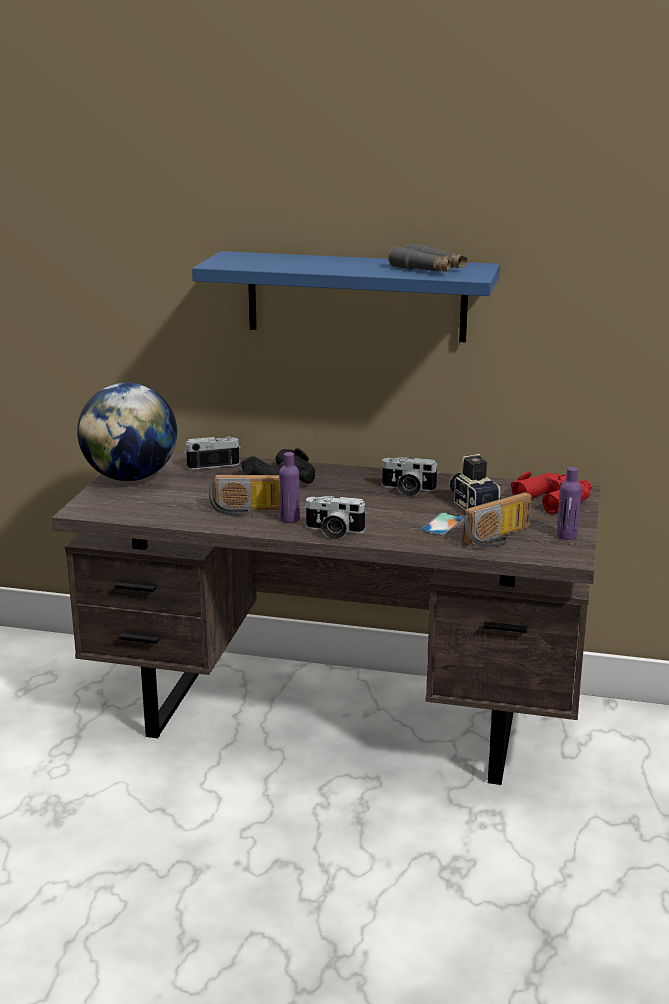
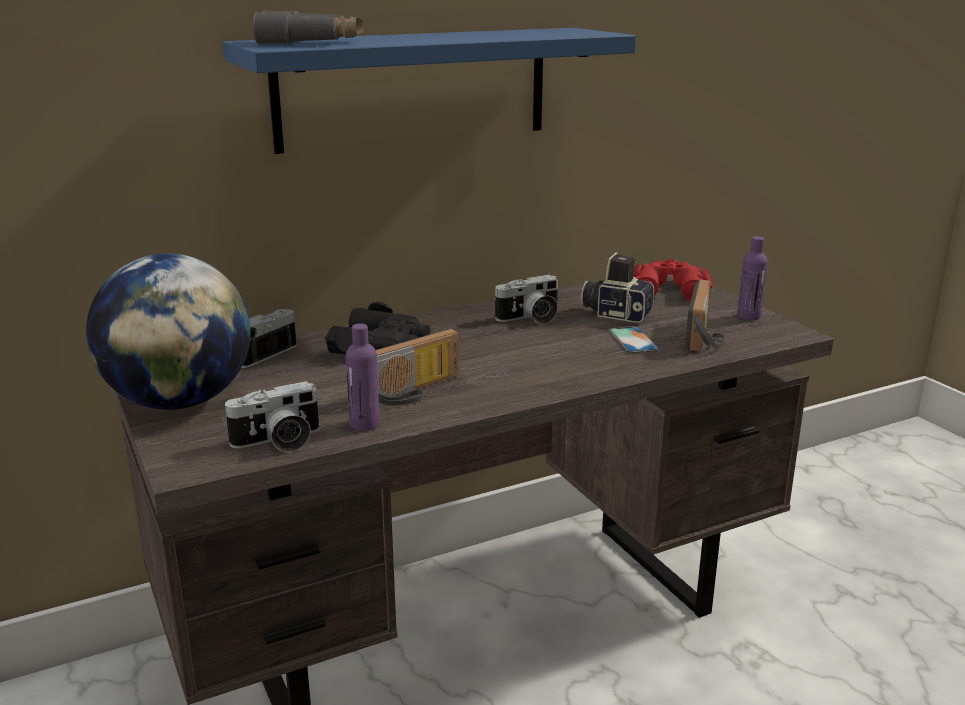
camera: 40 degrees left, 0 degrees up
purple bottle [279,452,300,523] -> purple bottle moved to [346,323,380,431]
camera [304,496,367,540] -> camera moved to [223,381,320,452]
grey binoculars [388,243,468,272] -> grey binoculars moved to [252,10,364,44]

